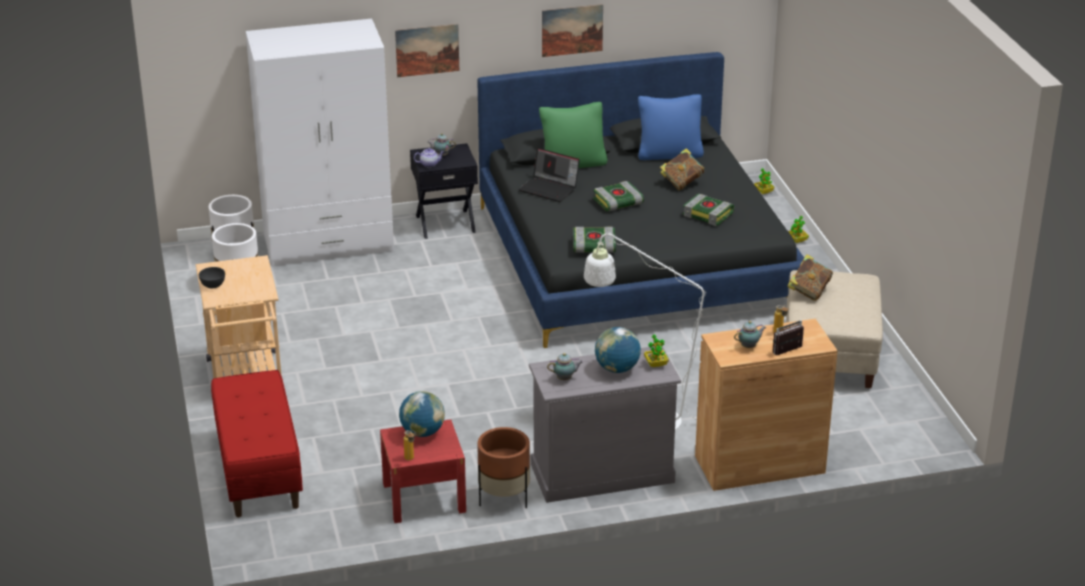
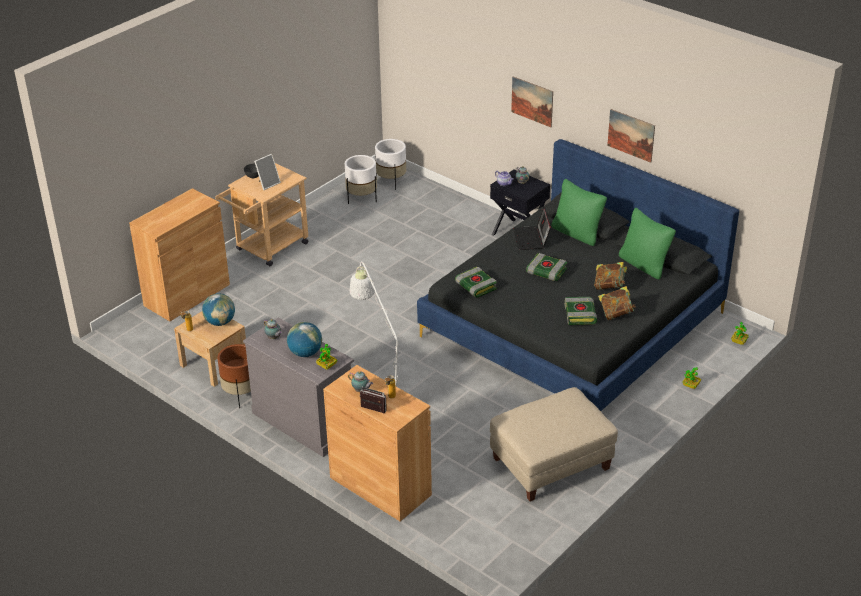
camera: 55 degrees right, 5 degrees up
red bench [211,370,303,517] -> brown cabinet [129,188,230,321]
white wardrobe [246,19,394,267] -> none
red nightstand [380,419,466,523] -> beige nightstand [174,311,246,387]
blue pillow [638,94,704,160] -> green pillow [619,208,676,279]
book [787,254,833,301] -> book moved to [598,286,636,320]
none -> picture frame [254,154,281,190]

